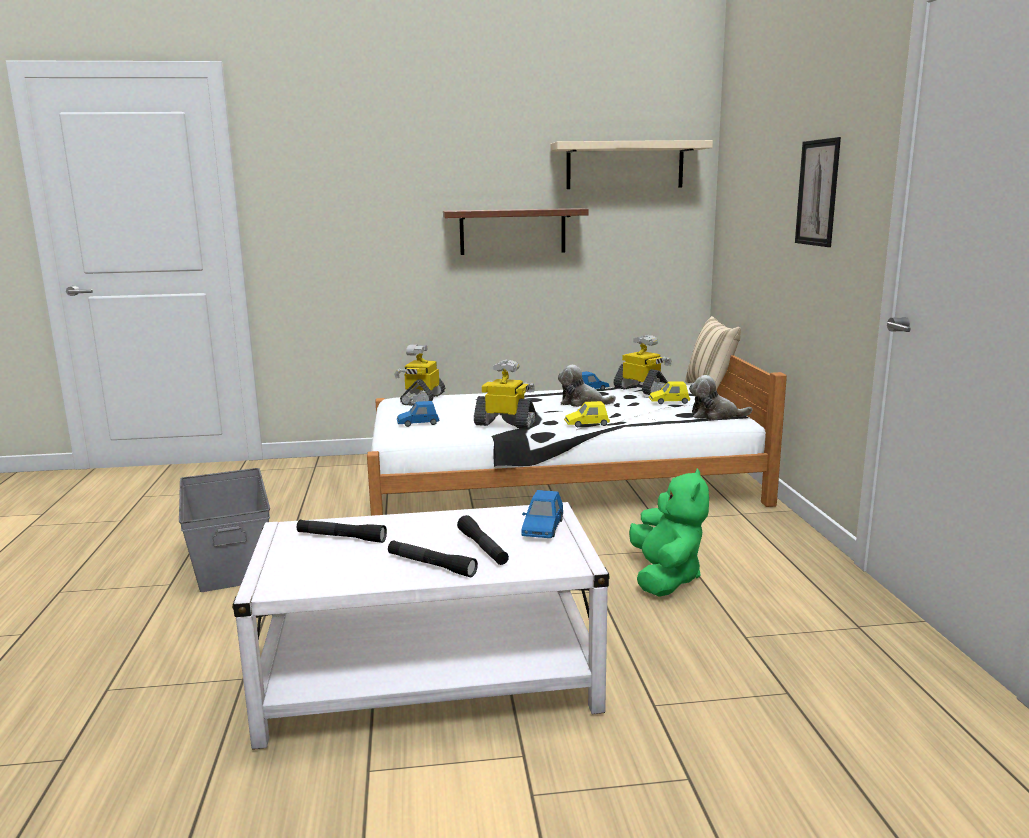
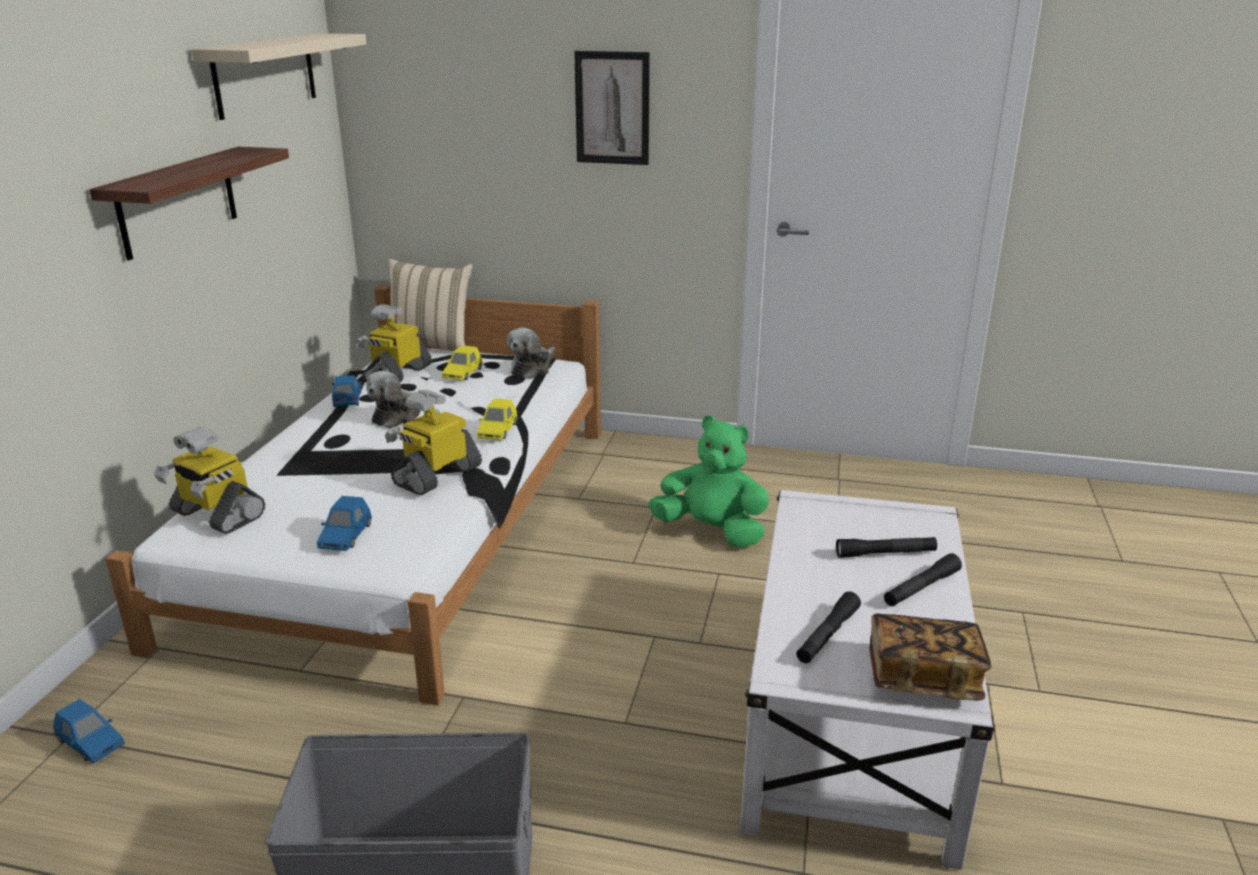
camera: 70 degrees left, 10 degrees up
blue toy car [521,490,563,538] -> blue toy car moved to [53,699,125,763]
toy robot [613,335,672,395] -> toy robot turned 45 degrees counterclockwise [355,304,432,383]
none -> book [869,614,992,701]

